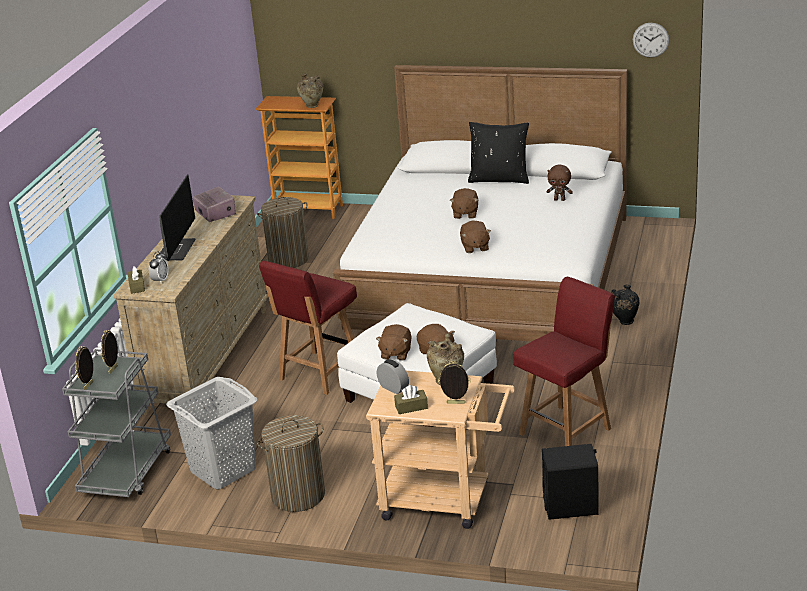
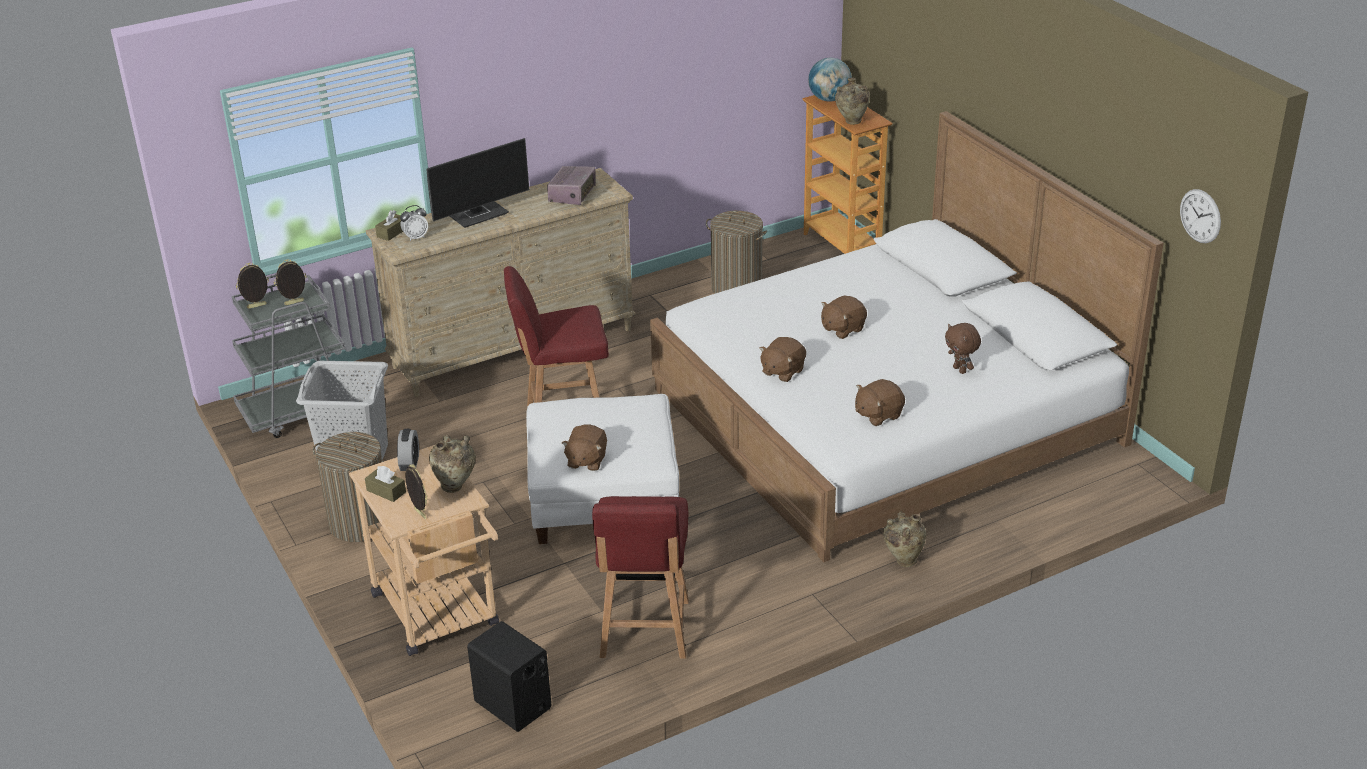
camera: 45 degrees right, 5 degrees up
brown plush toy [376,324,412,360] -> brown plush toy moved to [855,379,905,426]
black pillow [468,122,529,184] -> none
red chair [513,277,615,446] -> red chair turned 90 degrees clockwise [592,496,689,659]
black vase [611,285,640,325] -> beige vase [883,512,926,567]
none -> globe [808,58,852,102]

